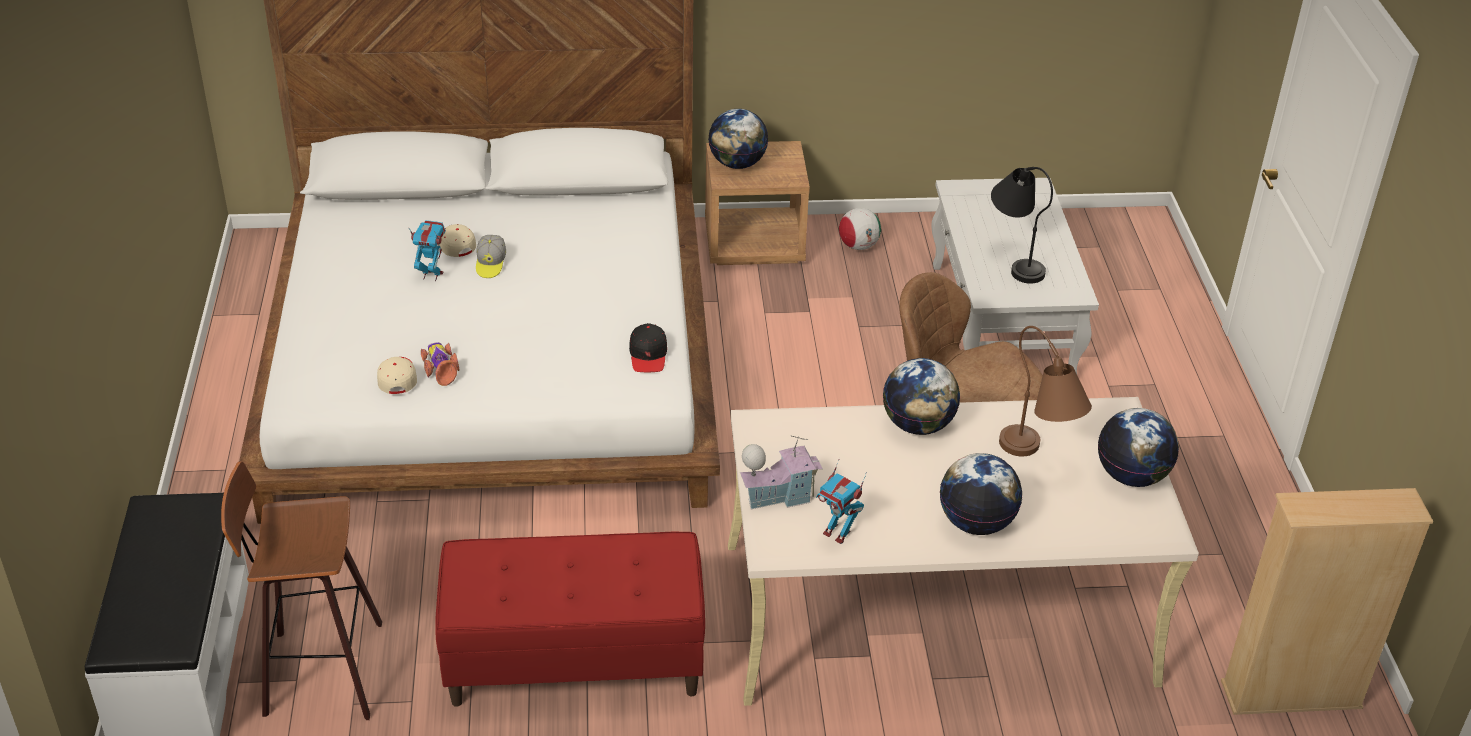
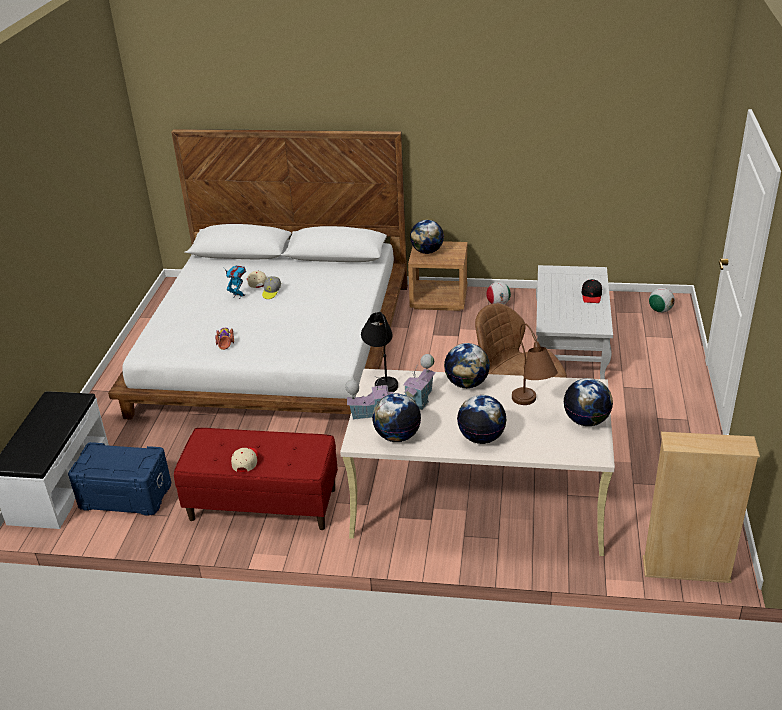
camera: 15 degrees right, 5 degrees down
stool [221,462,382,720] -> blue storage box [68,442,171,516]
beige cap [377,357,417,394] -> beige cap moved to [231,447,258,472]
black cap [629,323,667,372] -> black cap moved to [582,279,602,303]
toy robot [816,458,867,544] -> globe [372,393,421,442]
black table lamp [991,167,1053,284] -> black table lamp moved to [361,312,398,392]
none -> toy house [403,354,436,410]
none -> football [649,288,675,313]

